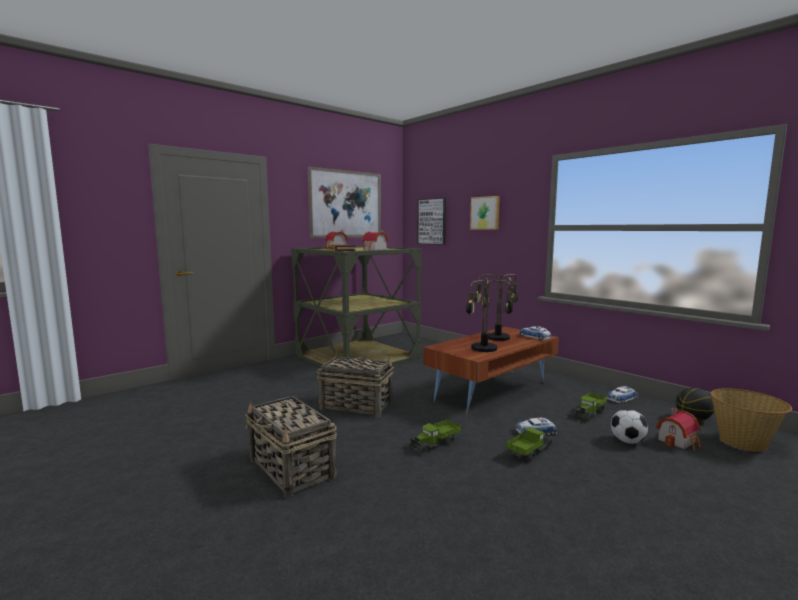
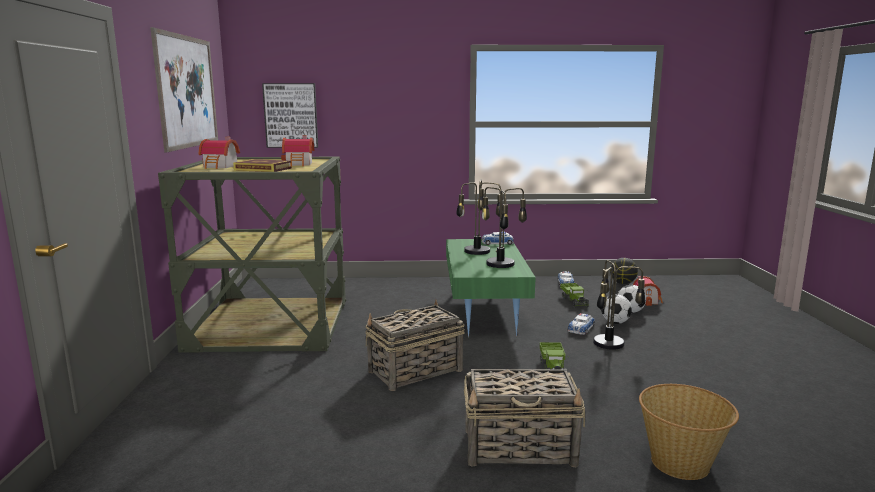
camera: 50 degrees left, 5 degrees up
brown coffee table [423,327,559,416] -> green coffee table [446,239,536,338]
picture [470,196,500,230] -> none
toy truck [506,427,553,461] -> table lamp [593,260,645,350]
basket [710,388,792,452] -> basket moved to [639,384,739,480]
none -> football [601,294,632,324]

